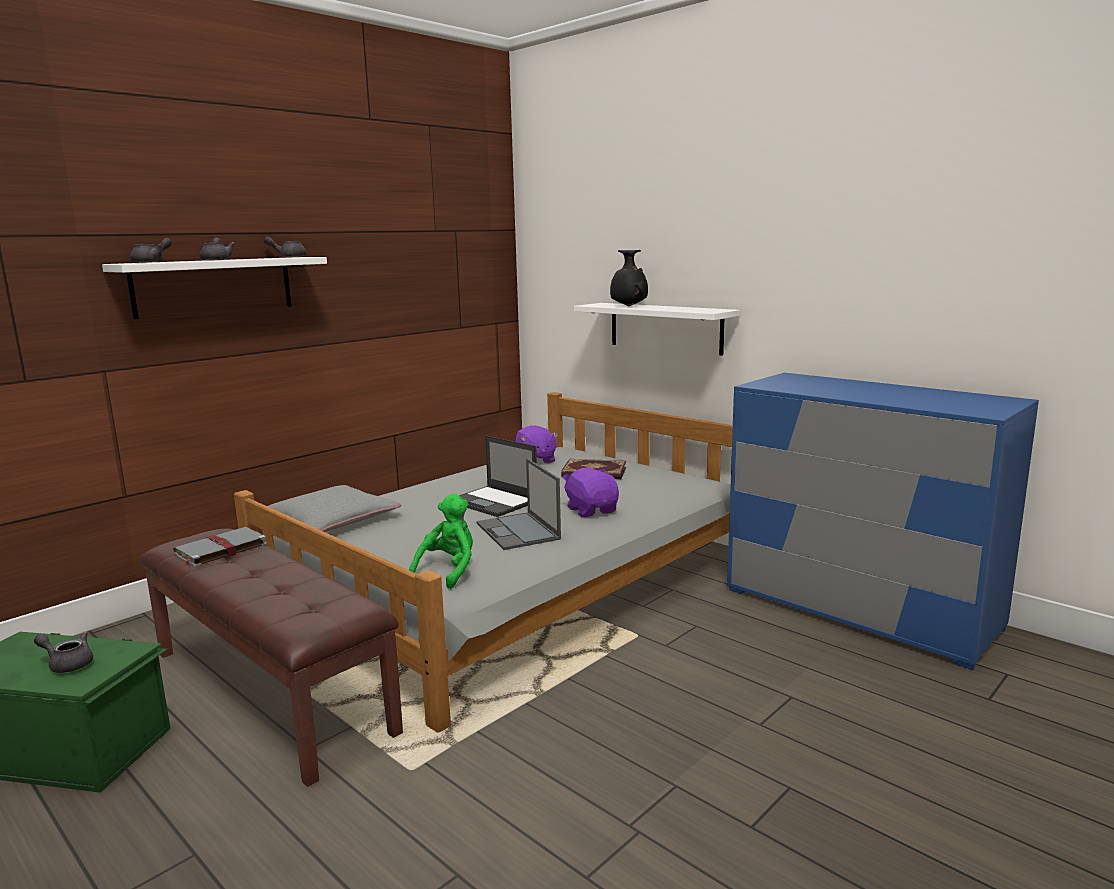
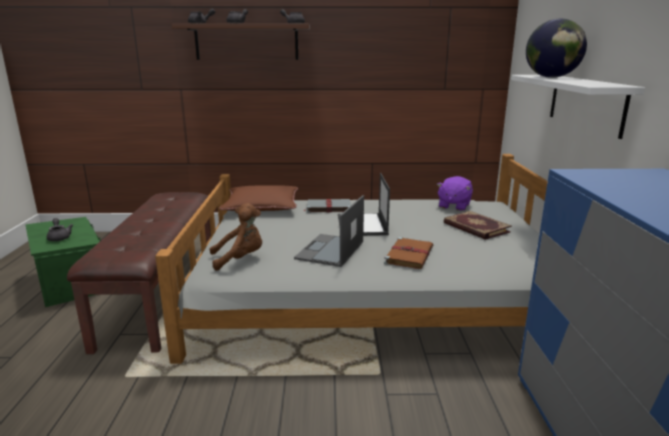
camera: 45 degrees right, 5 degrees up
white shelf [102,257,327,319] -> brown shelf [172,23,310,60]
grey book [173,527,267,567] -> grey book moved to [304,199,351,213]
grey pillow [268,485,401,532] -> brown pillow [219,185,298,211]
green plush toy [409,494,473,589] -> brown plush toy [209,203,262,271]
purple plush toy [562,468,619,517] -> brown book [384,237,433,269]
black vase [610,250,648,306] -> globe [526,19,587,78]

